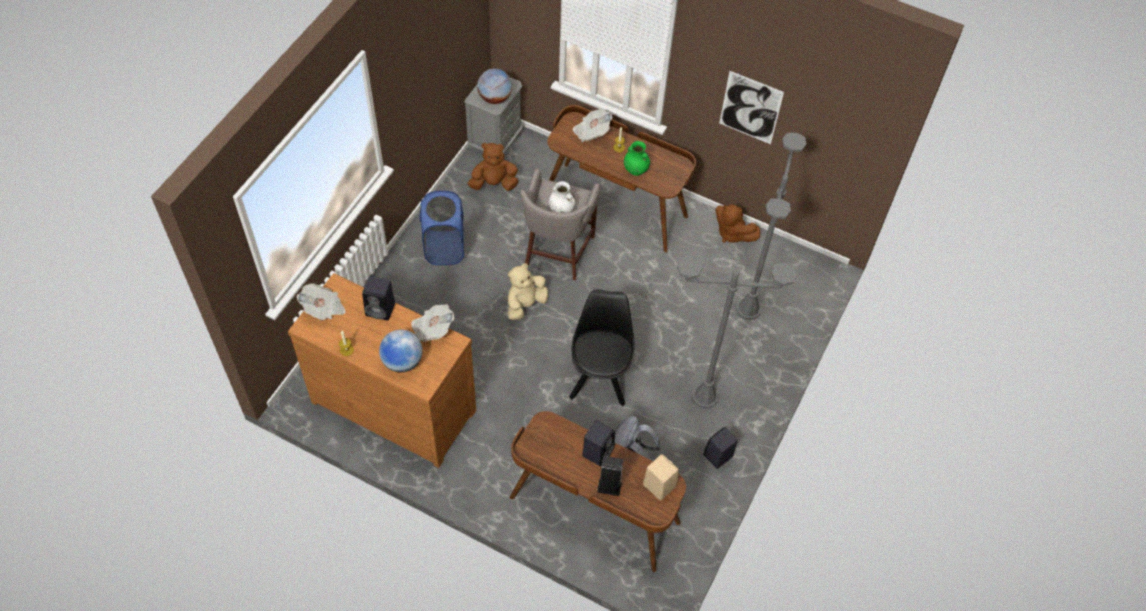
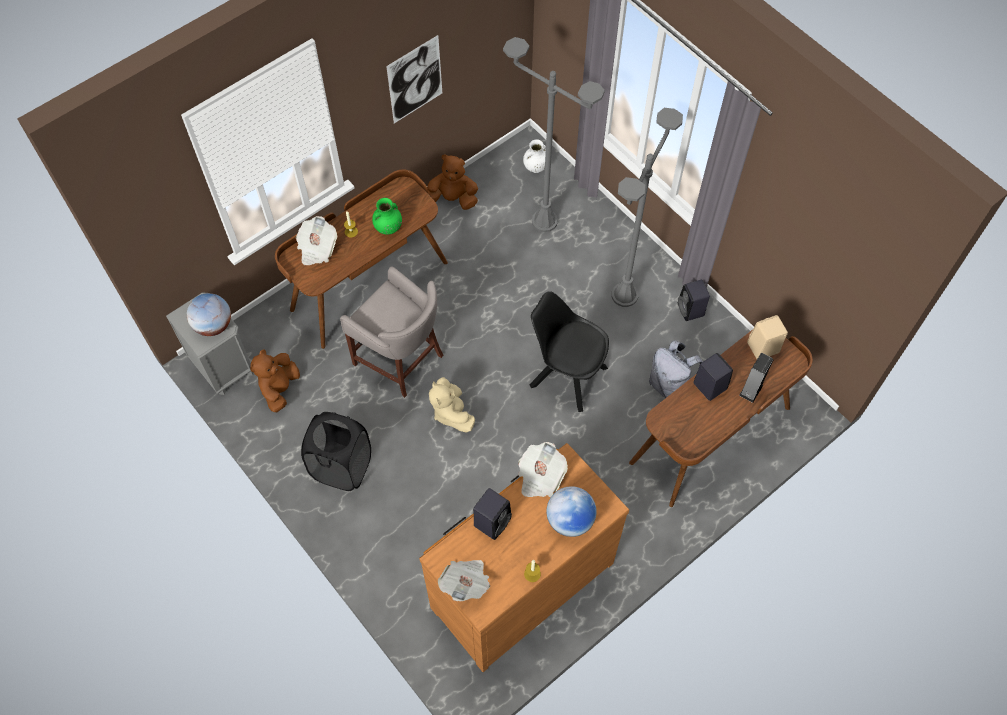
camera: 65 degrees left, 5 degrees up
blue laundry basket [420,191,464,265] -> black laundry basket [301,412,371,491]
white vase [549,181,575,213] -> white vase moved to [523,139,546,173]
brown plush toy [715,204,760,243] -> brown plush toy turned 150 degrees counterclockwise [427,154,478,210]

